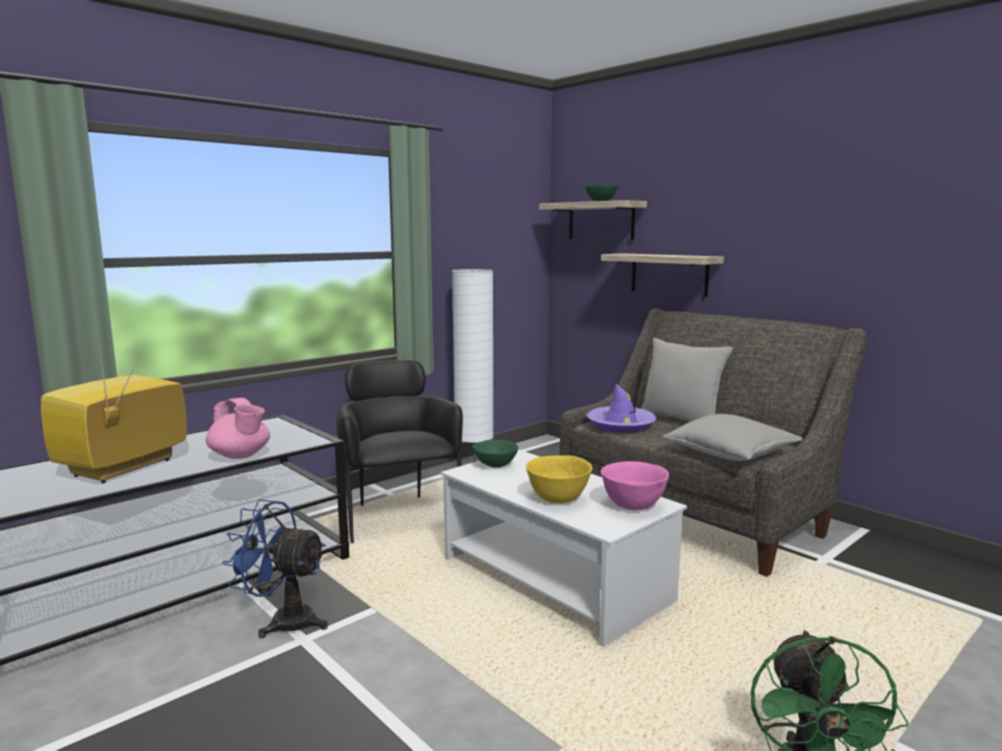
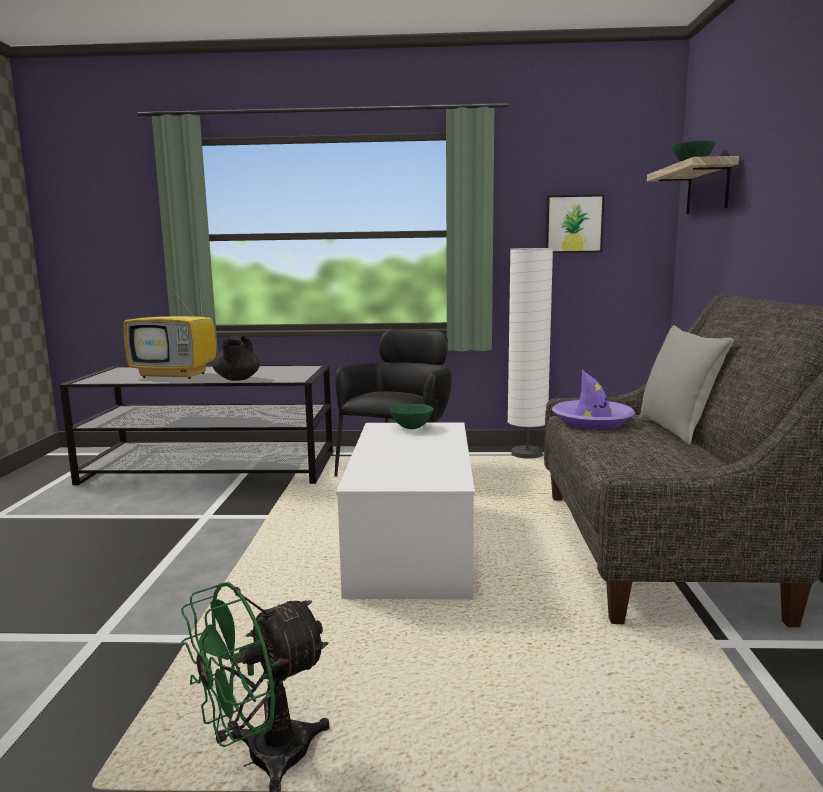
camera: 45 degrees right, 0 degrees up
television [41,335,187,483] -> television turned 150 degrees counterclockwise [123,281,216,379]
pink teapot [206,398,270,459] -> black teapot [213,335,260,381]
blue fan [222,500,328,638] -> none
yellow bowl [526,455,593,504] -> none
shelf [601,253,724,297] -> none
pink bowl [601,461,669,510] -> none
grey pillow [663,414,803,461] -> none
none -> picture [545,194,605,253]

